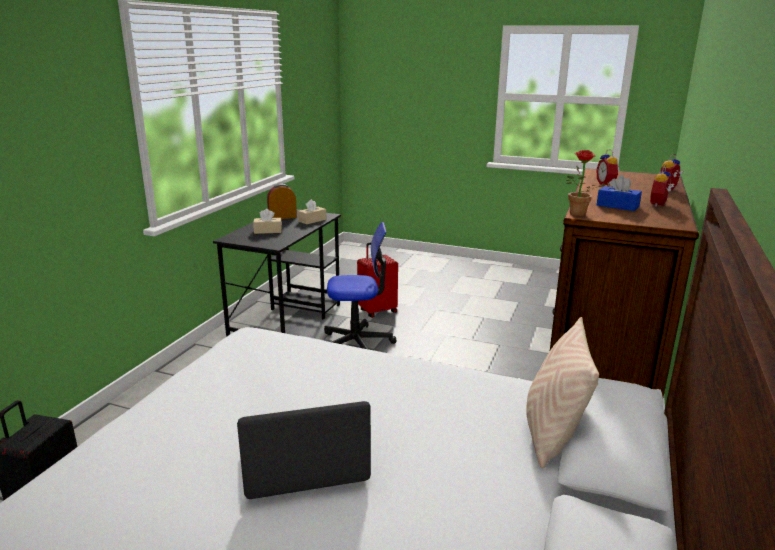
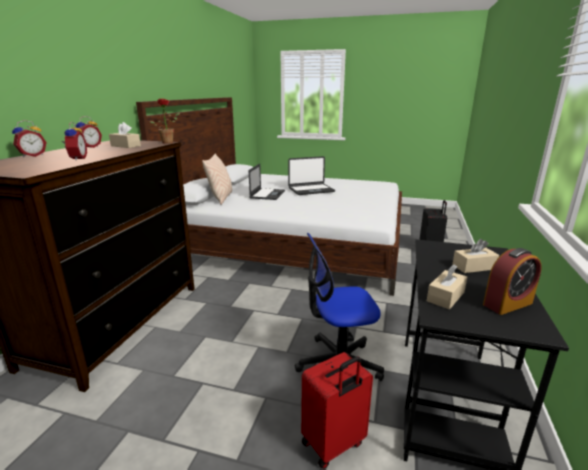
camera: 175 degrees right, 0 degrees up
blue tissue box [597,175,642,211] -> beige tissue box [109,122,141,148]
none -> laptop [248,164,285,200]

